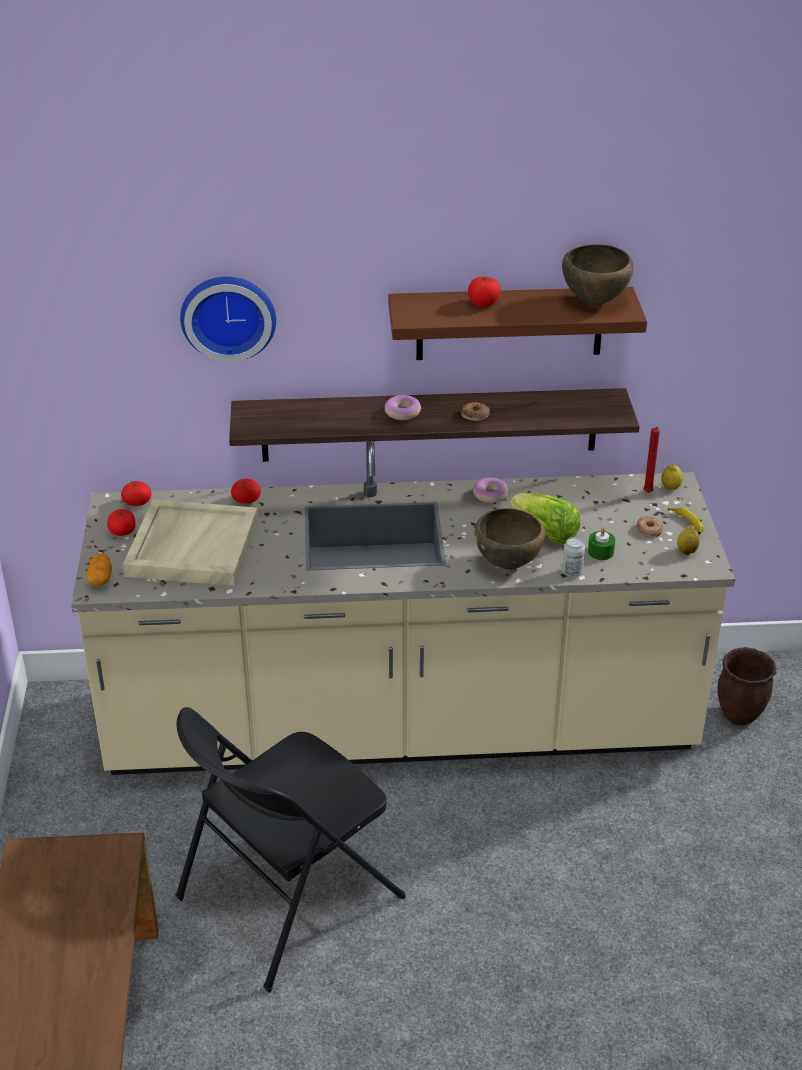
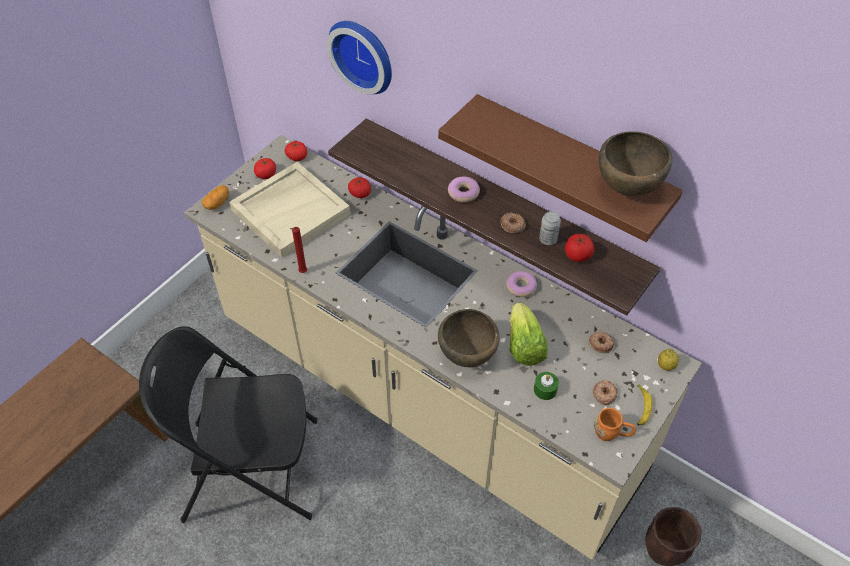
camera: 40 degrees right, 15 degrees up
tomato [468,276,501,307] -> tomato moved to [565,234,594,262]
can [562,537,585,577] -> can moved to [539,211,561,245]
red candle [643,427,660,493] -> red candle moved to [290,227,307,273]
lemon [677,525,700,555] -> orange mug [594,408,636,441]
none -> donut [589,332,614,353]

